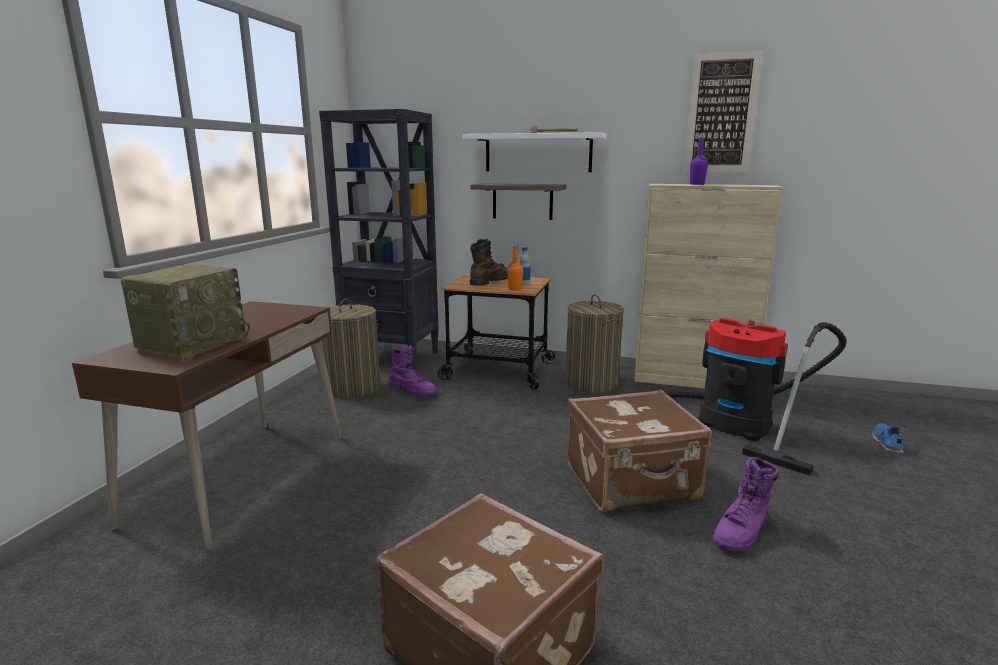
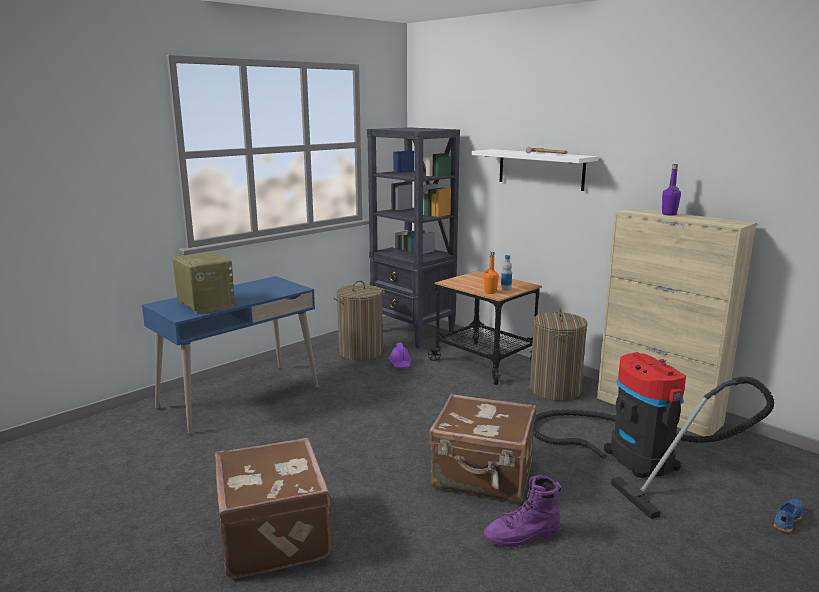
camera: 30 degrees right, 0 degrees up
brown desk [72,301,342,551] -> blue desk [142,276,319,434]
radio [121,264,250,362] -> radio turned 90 degrees counterclockwise [173,252,235,315]
purple boot [388,345,437,396] -> purple hard hat [389,343,412,368]
brown boot [470,239,508,286] -> none
shelf [471,183,566,220] -> none
picture [684,51,763,172] -> none

